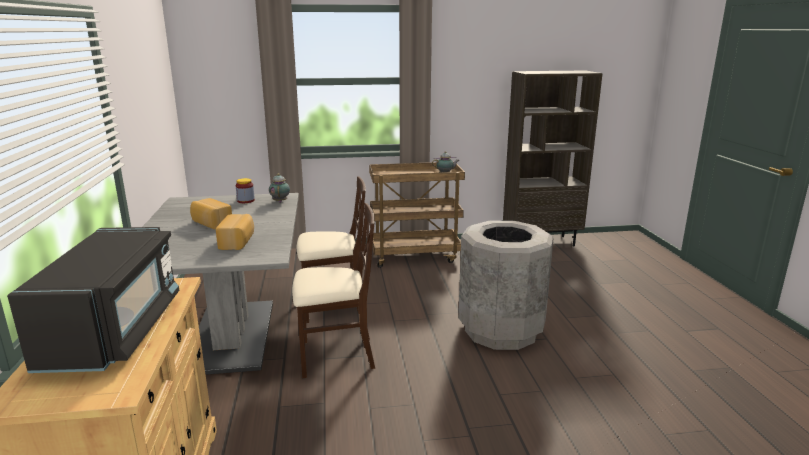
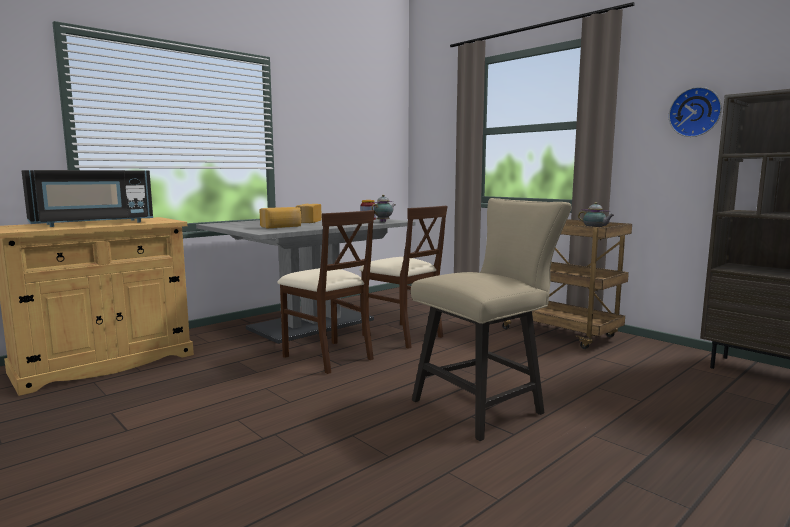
camera: 55 degrees right, 10 degrees down
grey trash can [458,220,554,350] -> beige chair [411,198,572,441]
none -> wall clock [669,87,722,137]

